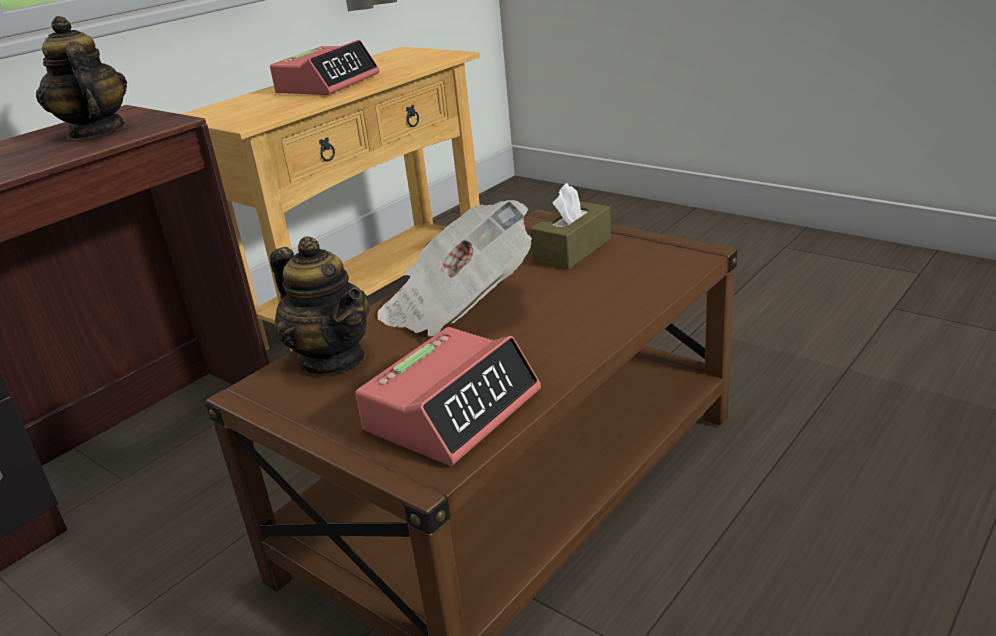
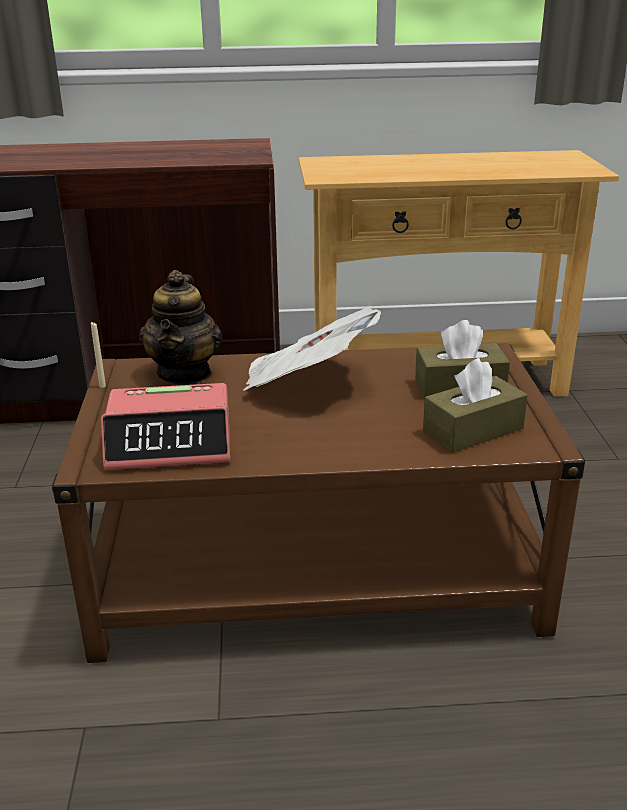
camera: 45 degrees right, 0 degrees up
teapot [36,16,127,140] -> none
alarm clock [270,40,380,95] -> none
none -> beige candle [91,322,106,388]
none -> brown tissue box [423,358,528,453]

